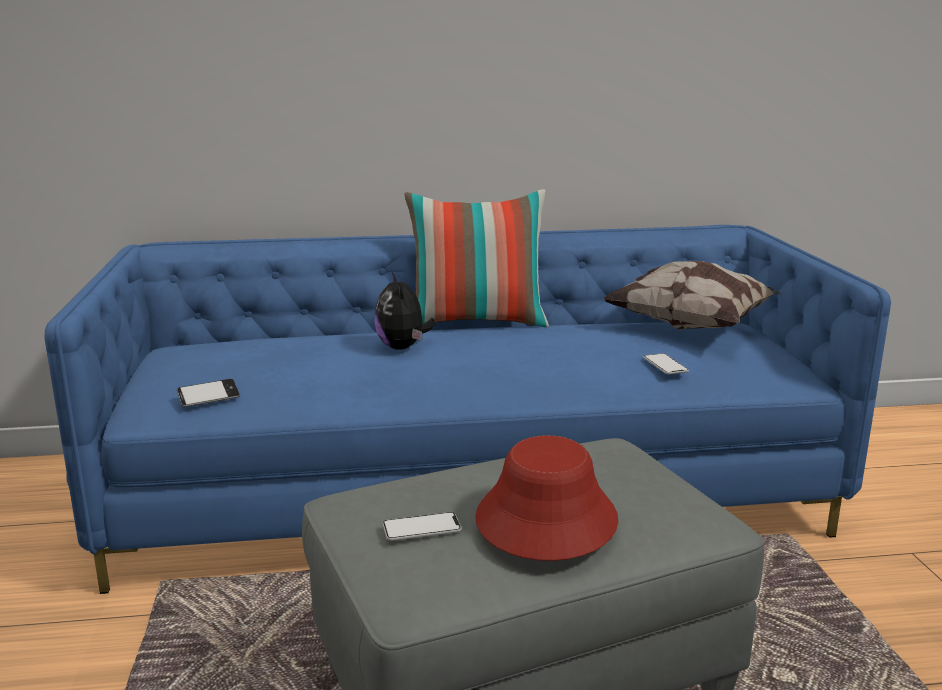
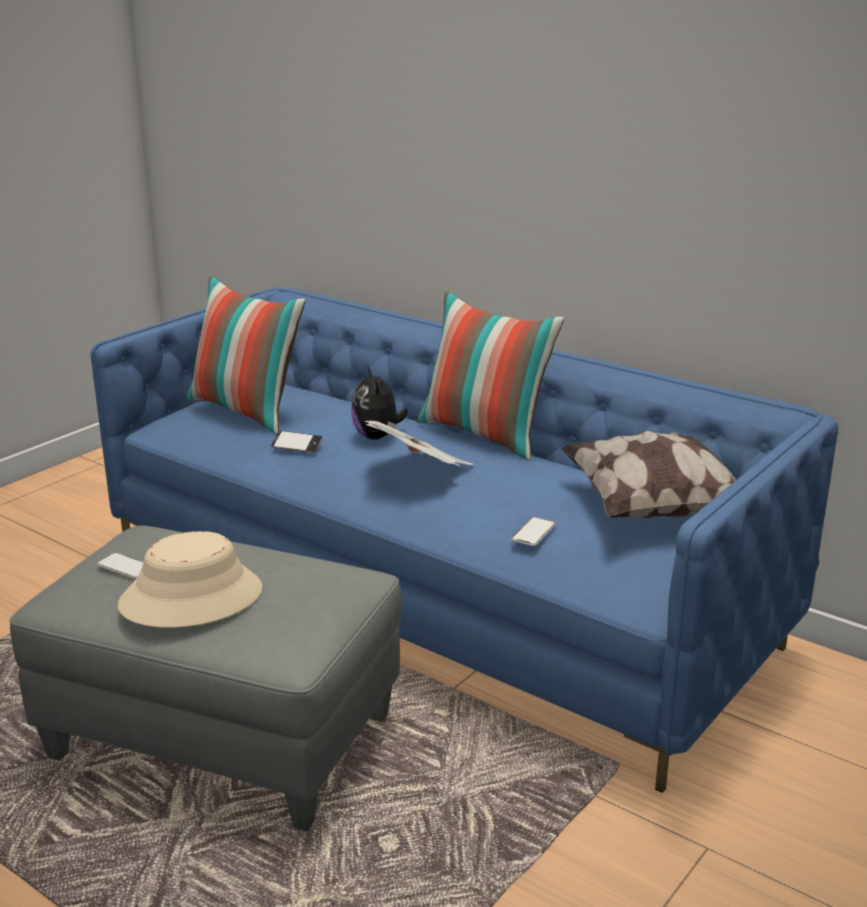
camera: 45 degrees right, 5 degrees up
phone [177,379,240,407] -> phone moved to [271,431,323,453]
plush toy [375,272,435,350] -> plush toy turned 45 degrees counterclockwise [351,367,408,440]
red hat [475,435,618,561] -> beige hat [118,531,263,628]
none -> pillow [187,275,306,434]
none -> newspaper [364,421,473,466]

